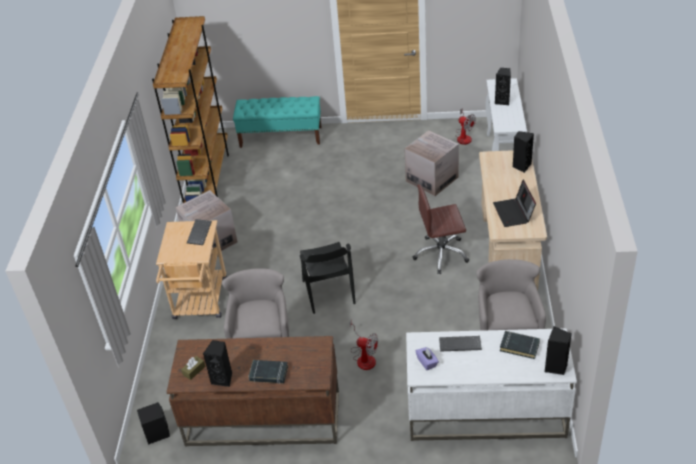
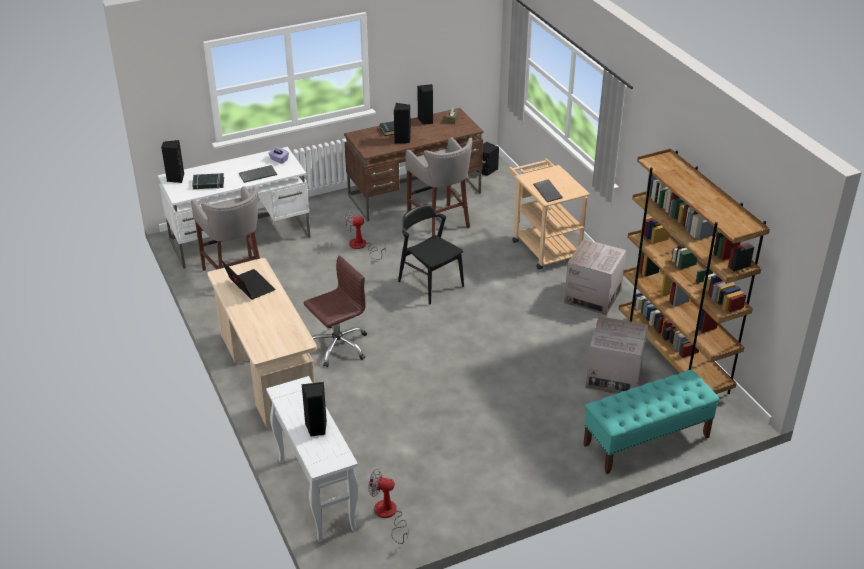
camera: 150 degrees right, 5 degrees down
cardboard box [404,130,459,196] -> cardboard box moved to [586,316,648,394]
black speaker [513,131,534,173] -> black speaker moved to [394,103,411,144]

